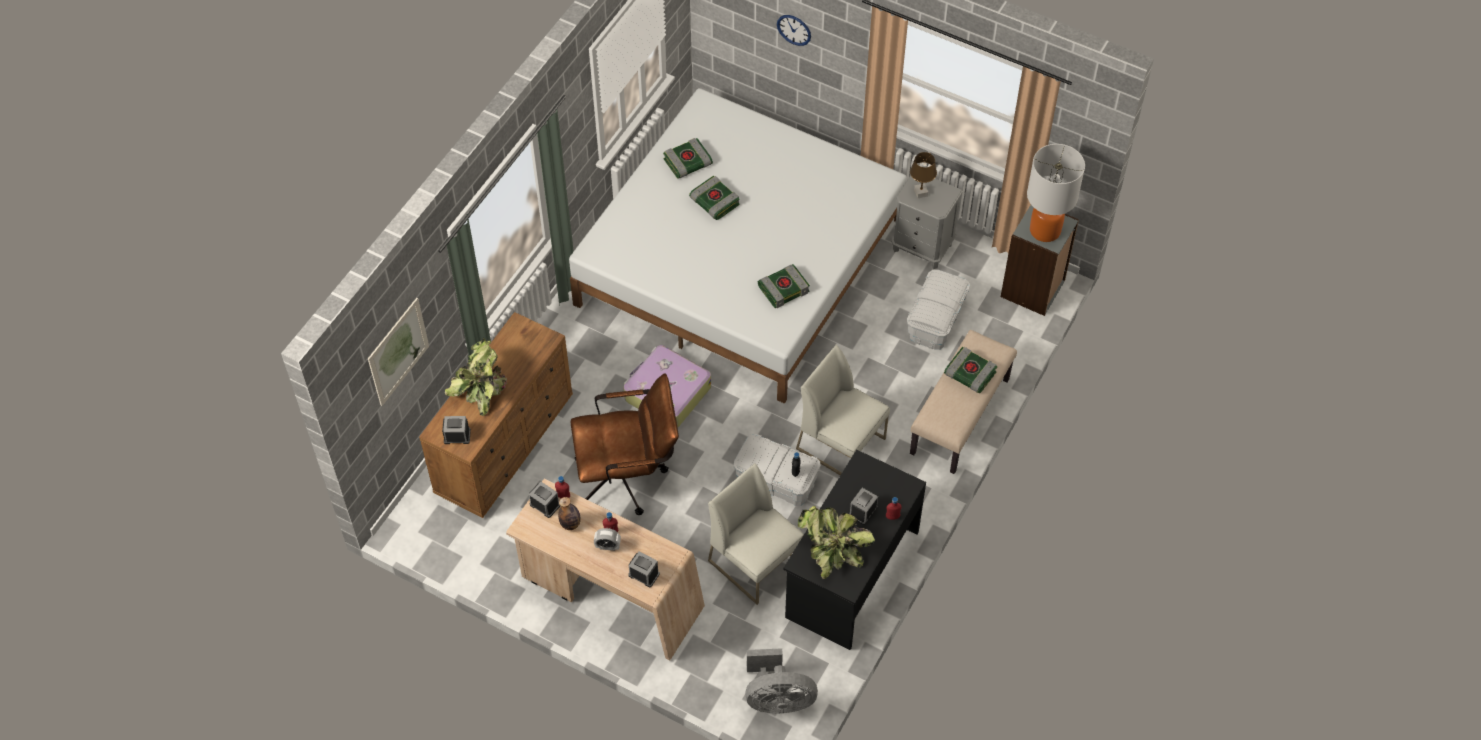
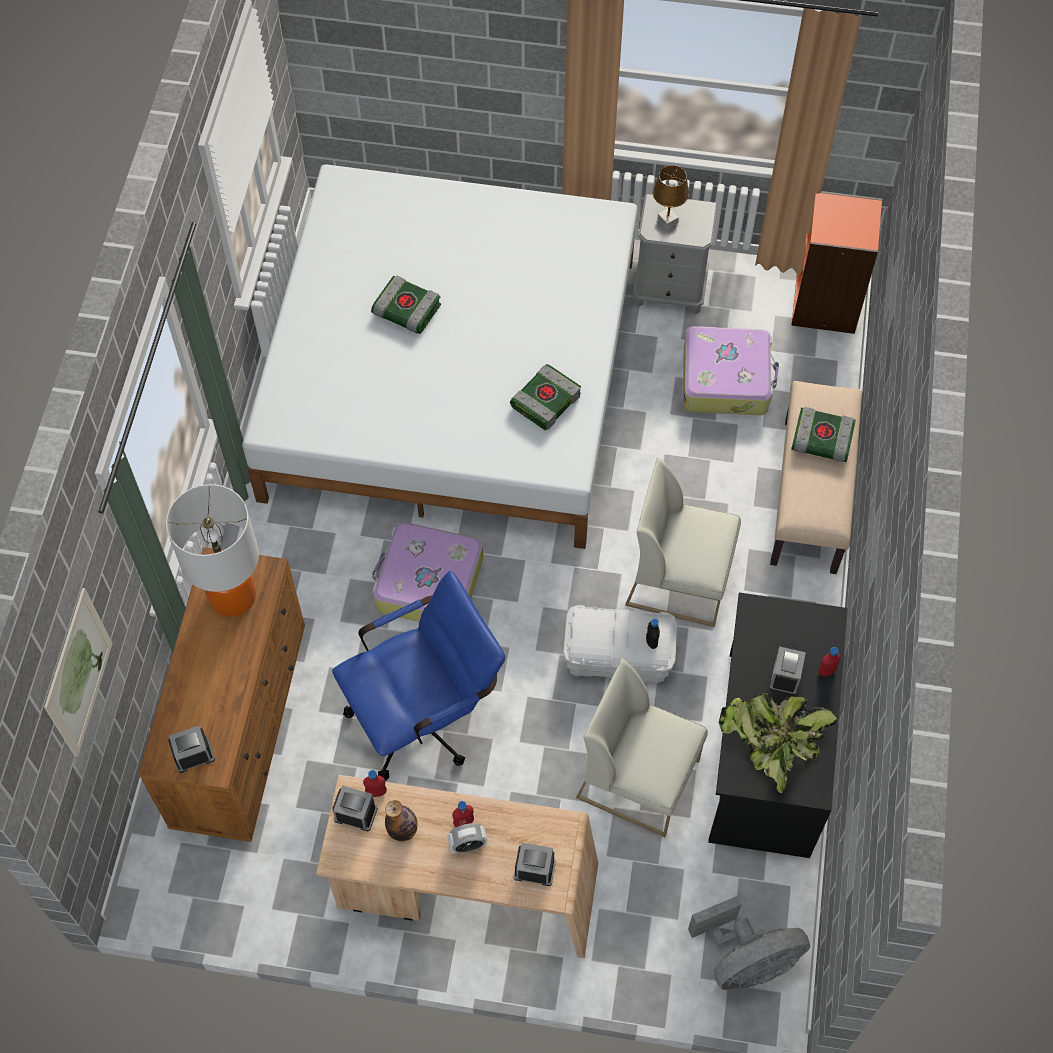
camera: 20 degrees left, 5 degrees up
potted plant [445,338,507,416] -> none
brown office chair [571,373,679,515] -> blue office chair [332,571,505,781]
book [663,138,713,179] -> none
wall clock [777,15,811,46] -> none
white storage box [907,270,970,350] -> suitcase [683,326,779,415]
grey bookcase [1001,205,1079,316] -> orange bookcase [791,191,882,334]
table lamp [1027,144,1085,242] -> table lamp moved to [166,484,259,617]

